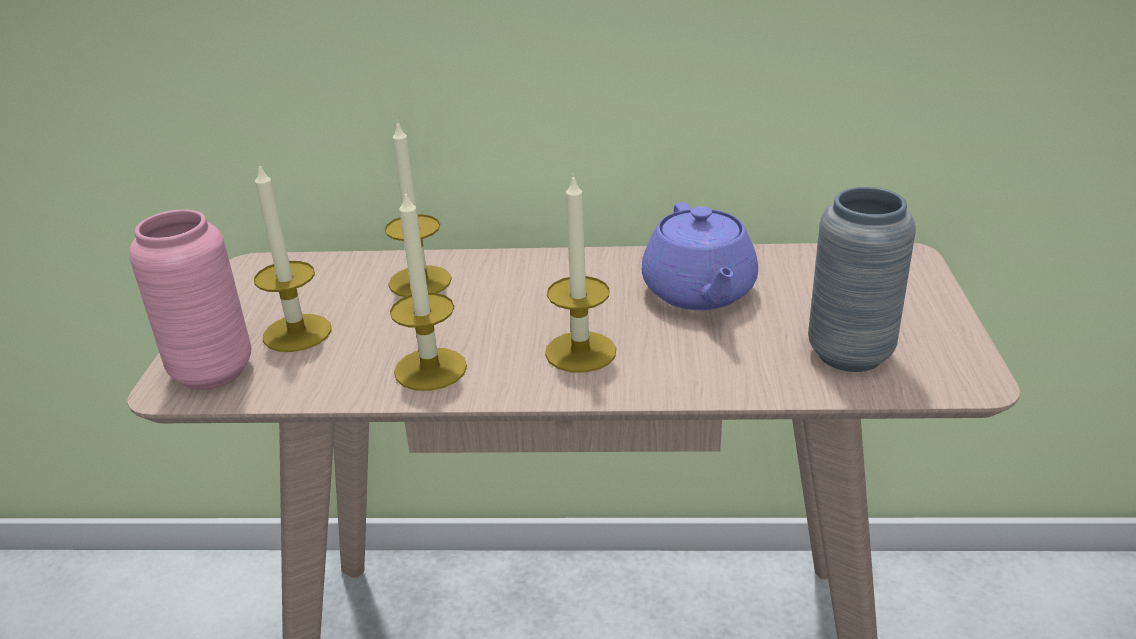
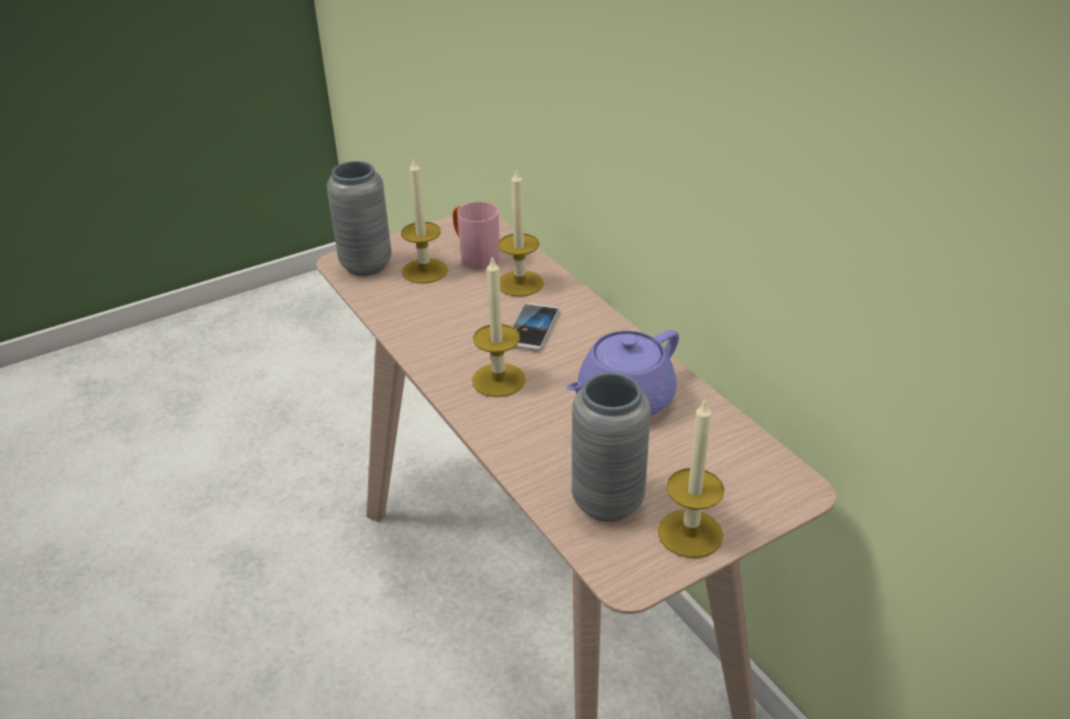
camera: 55 degrees right, 5 degrees up
pink vase [129,209,251,390] -> grey vase [327,161,392,276]
candle [390,190,467,391] -> candle moved to [658,398,725,558]
none -> pink mug [453,202,500,269]
none -> phone [513,303,559,350]

